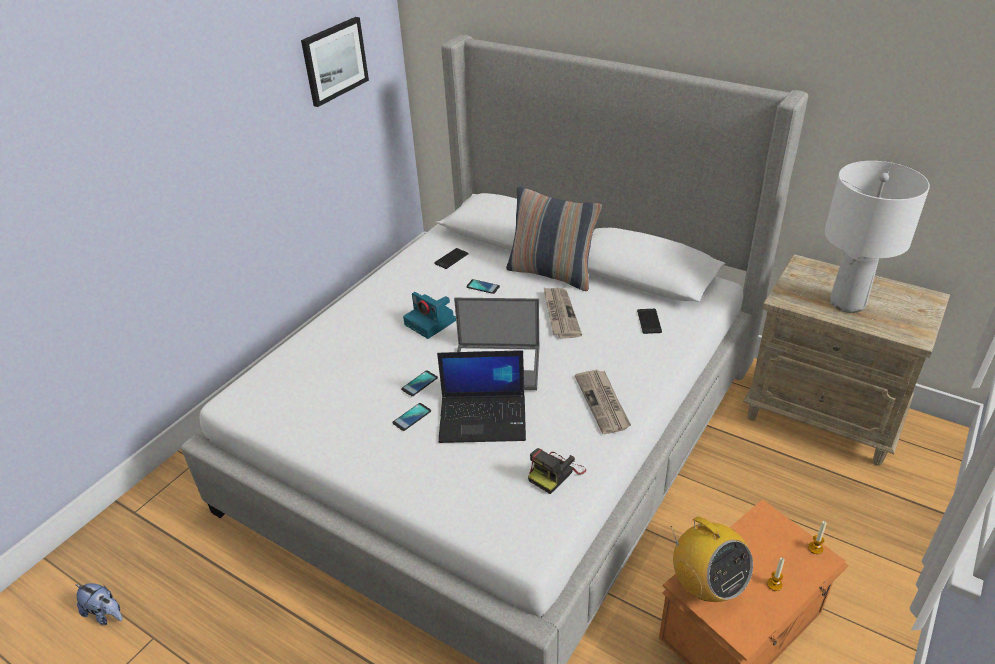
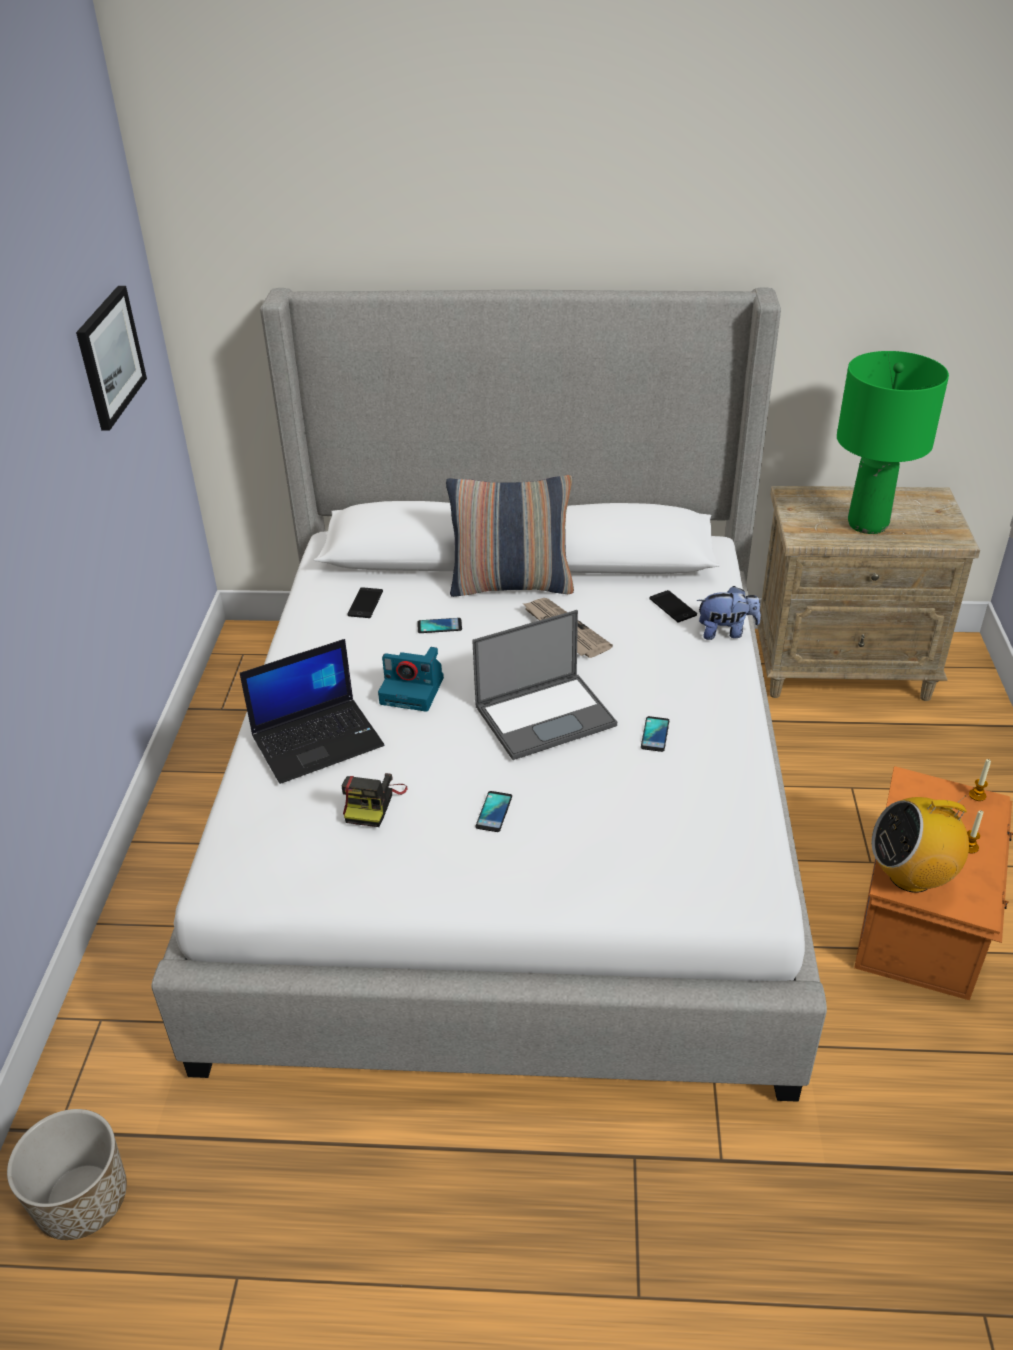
camera: 30 degrees left, 0 degrees up
plush toy [75,583,123,625] -> plush toy moved to [697,586,761,640]
phone [401,371,438,396] -> phone moved to [641,716,669,752]
laptop [437,350,526,443] -> laptop moved to [240,639,384,784]
camera [528,448,586,494] -> camera moved to [342,773,408,827]
newspaper [575,369,631,434] -> none
radio [671,516,753,602] -> radio turned 150 degrees clockwise [872,795,969,893]
white table lamp [825,161,930,313] -> green table lamp [837,351,949,534]
none -> planter [7,1109,127,1240]

